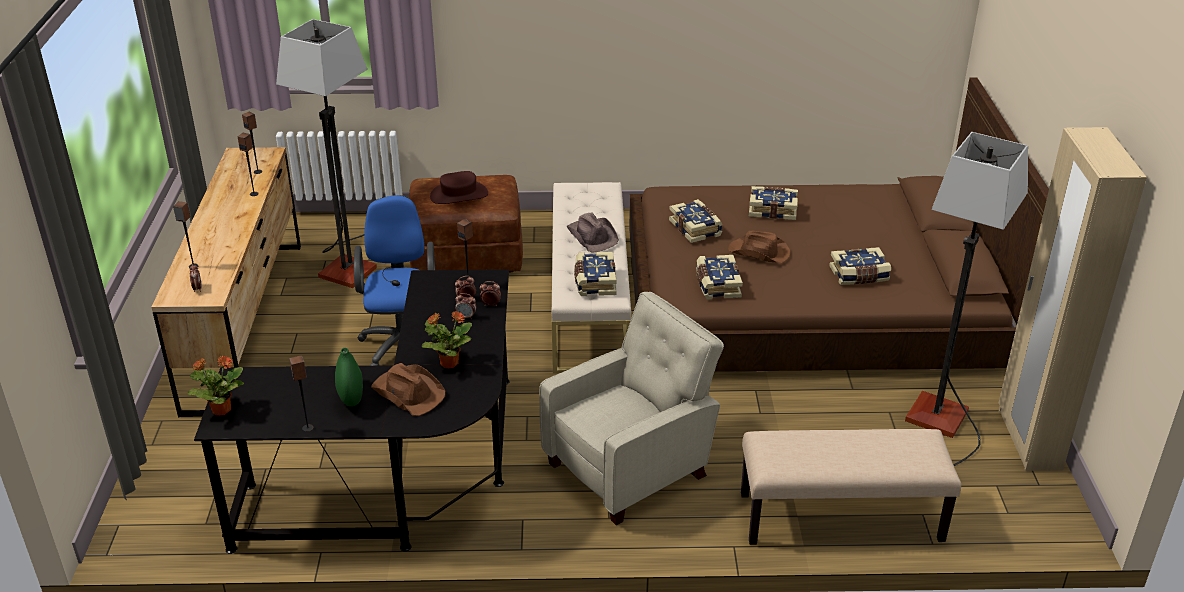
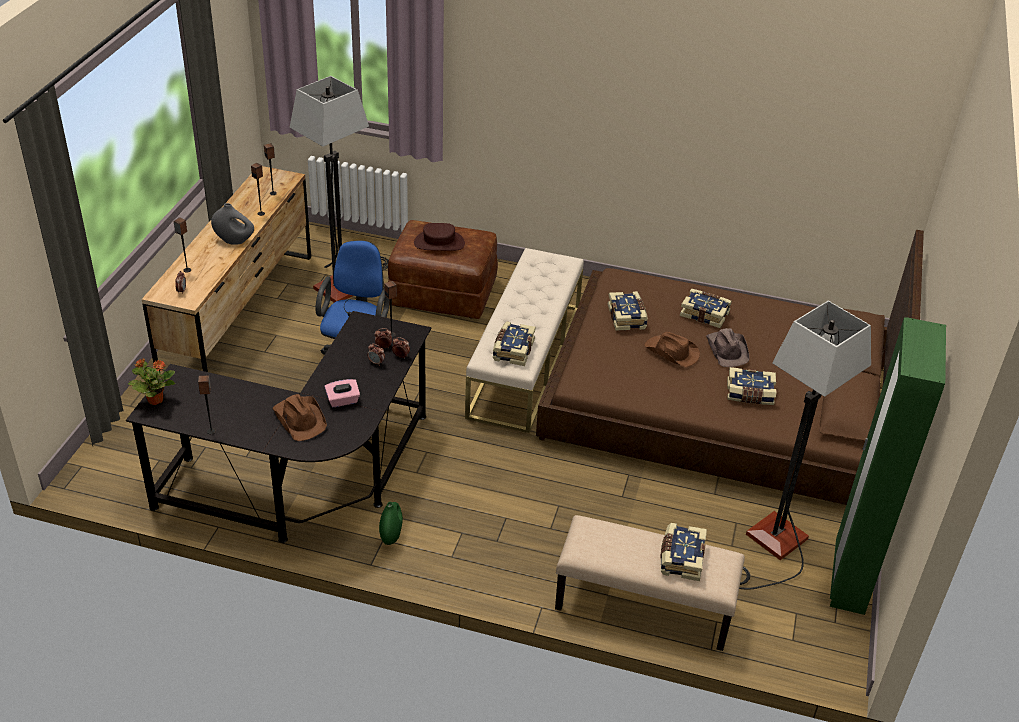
camera: 15 degrees right, 5 degrees up
green vase [335,348,363,407] -> green vase moved to [379,502,403,545]
potted plant [422,311,472,368] -> pink tissue box [325,379,360,407]
beige armchair [539,292,724,525] -> none
brown hat [566,213,619,253] -> brown hat moved to [706,328,750,367]
book [696,255,743,300] -> book moved to [661,523,707,581]
beige wardrobe [999,127,1147,471] -> green wardrobe [830,317,946,615]
none -> grey vase [211,203,254,245]

